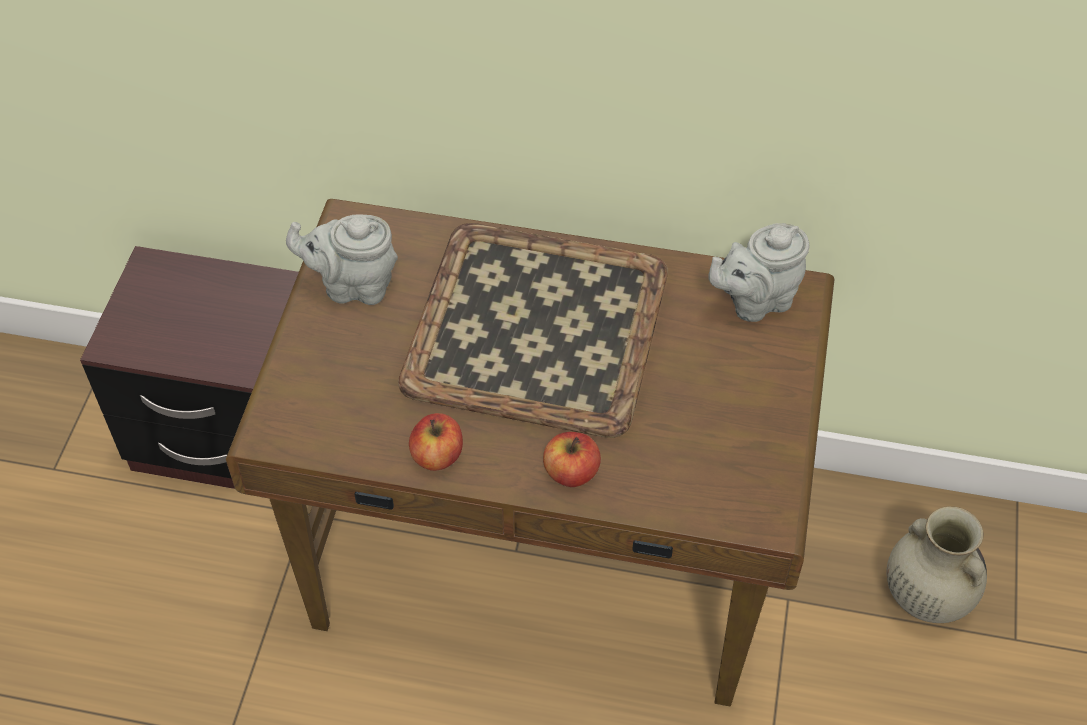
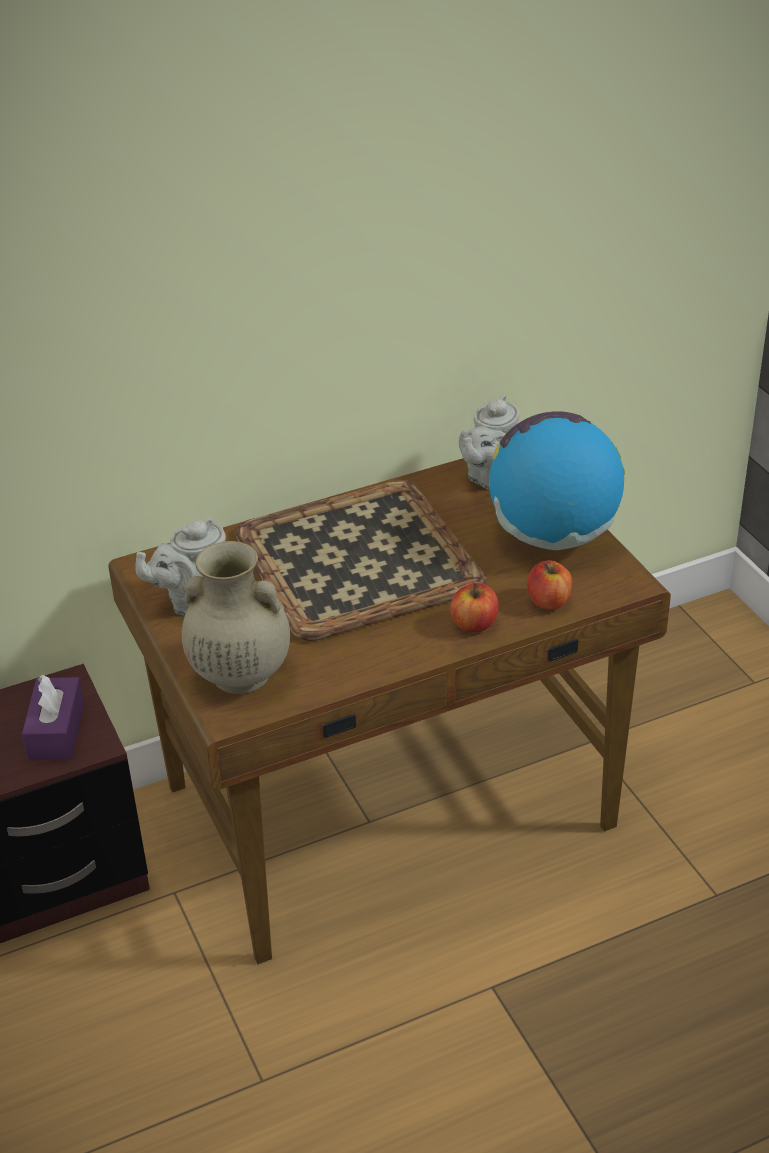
camera: 35 degrees left, 15 degrees down
apple [409,413,463,471] -> apple moved to [528,560,573,610]
beige vase [886,506,987,623] -> beige vase moved to [182,541,290,694]
none -> purple tissue box [22,675,84,760]
none -> globe [489,411,625,550]

